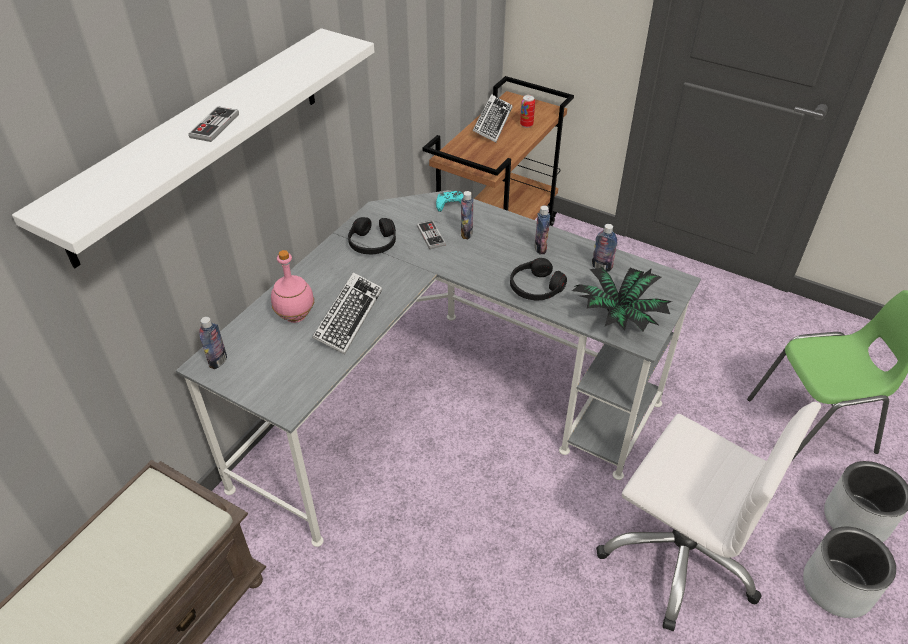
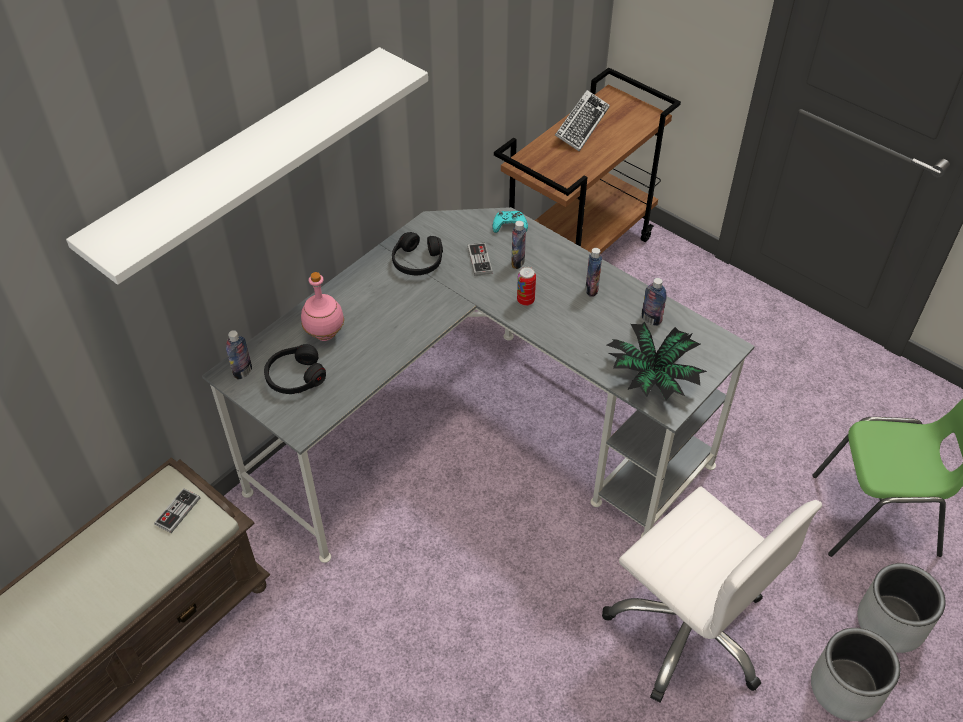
camera: 10 degrees right, 5 degrees up
game controller [189,106,239,142] -> game controller moved to [154,488,200,533]
keyboard [312,272,382,355] -> none
black headphones [510,258,567,300] -> black headphones moved to [264,344,326,394]
can [520,95,535,128] -> can moved to [517,267,536,306]

